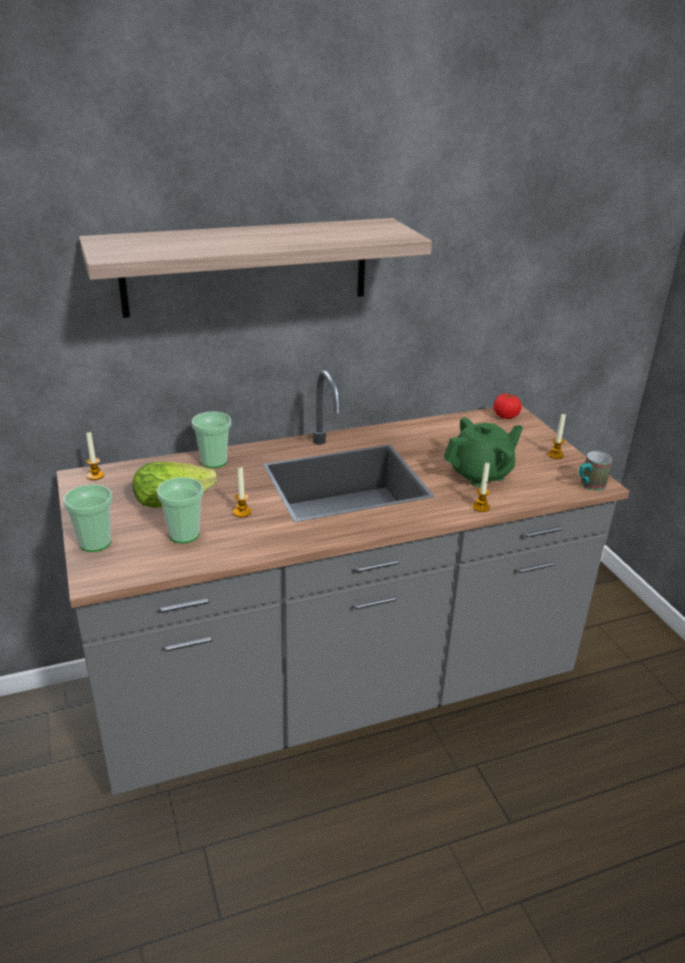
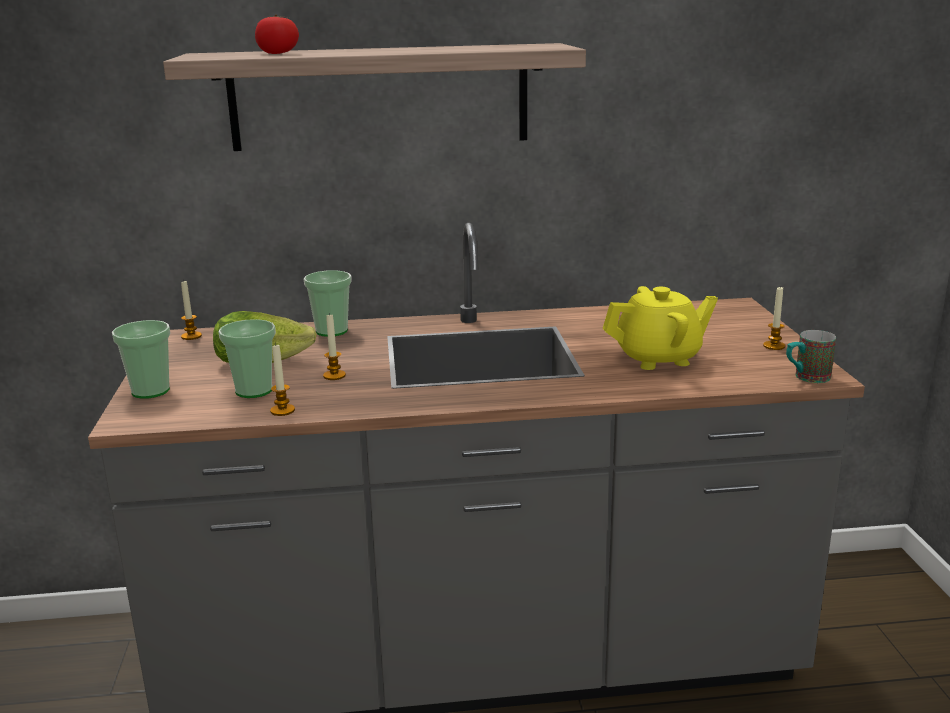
camera: 15 degrees right, 10 degrees down
green teapot [443,417,523,487] -> yellow teapot [602,286,718,370]
candle [472,462,490,512] -> candle moved to [270,343,295,416]
tomato [493,394,522,419] -> tomato moved to [255,15,299,54]

